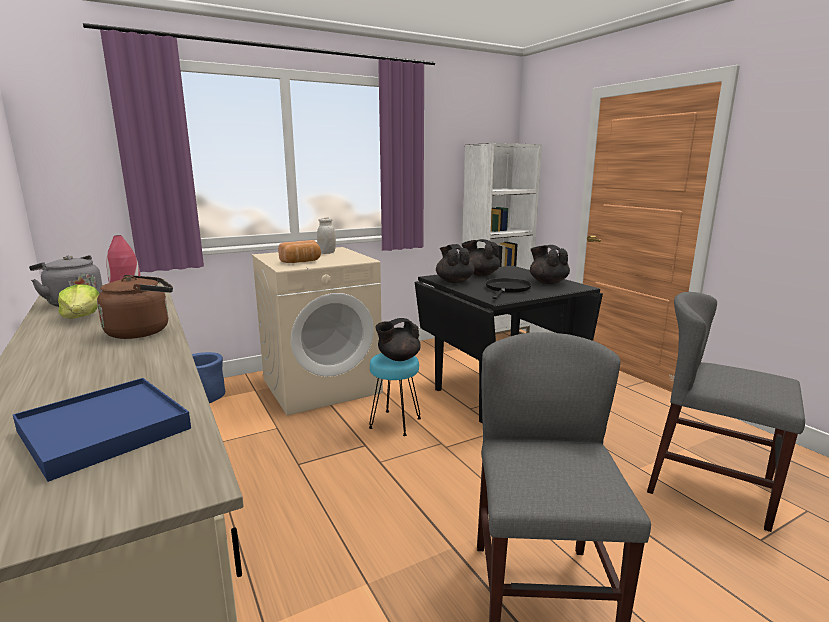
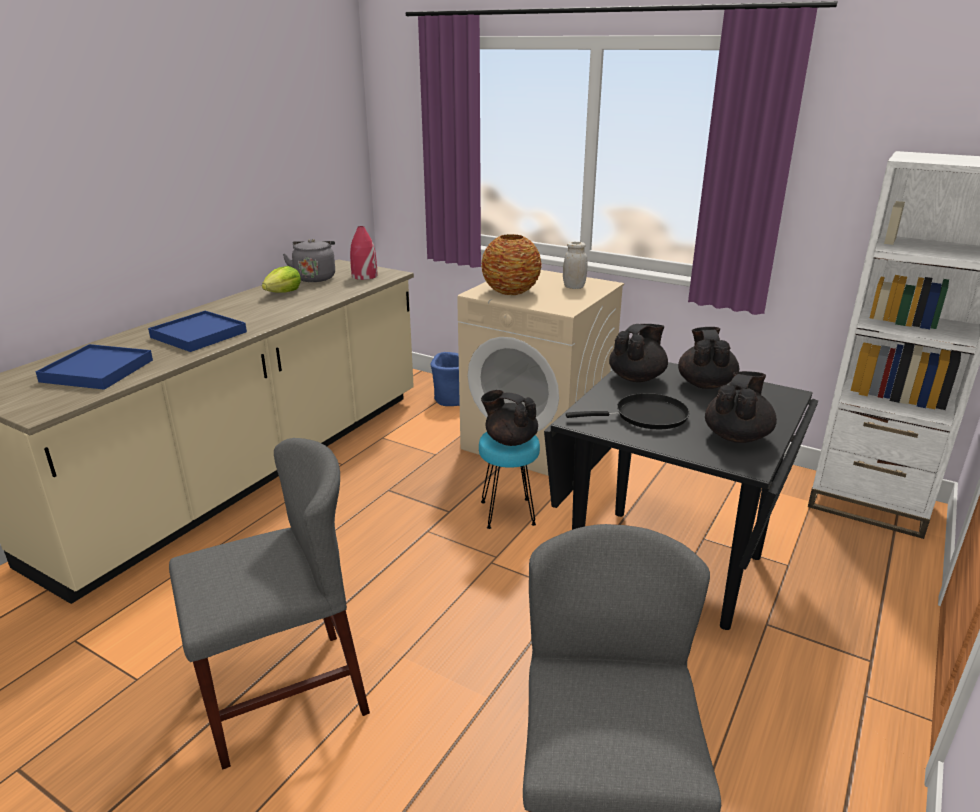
camera: 60 degrees right, 10 degrees up
brown kettle [97,275,173,339] -> none
bread [278,240,321,263] -> vase [481,234,542,295]
none -> blue tray [148,311,247,352]

